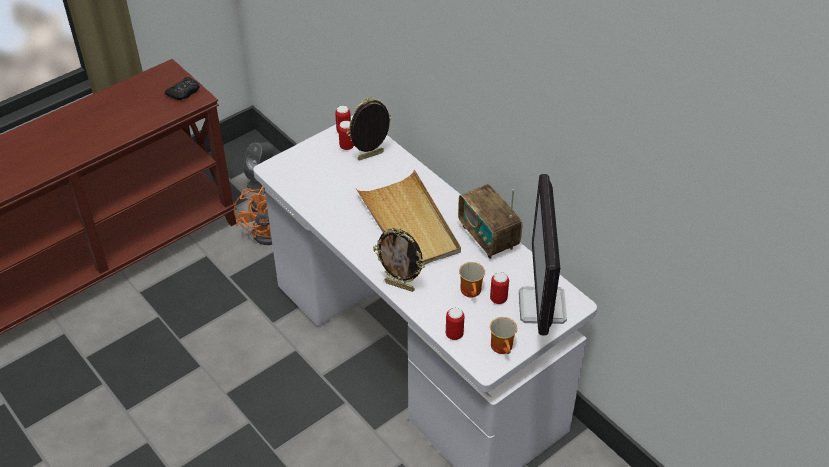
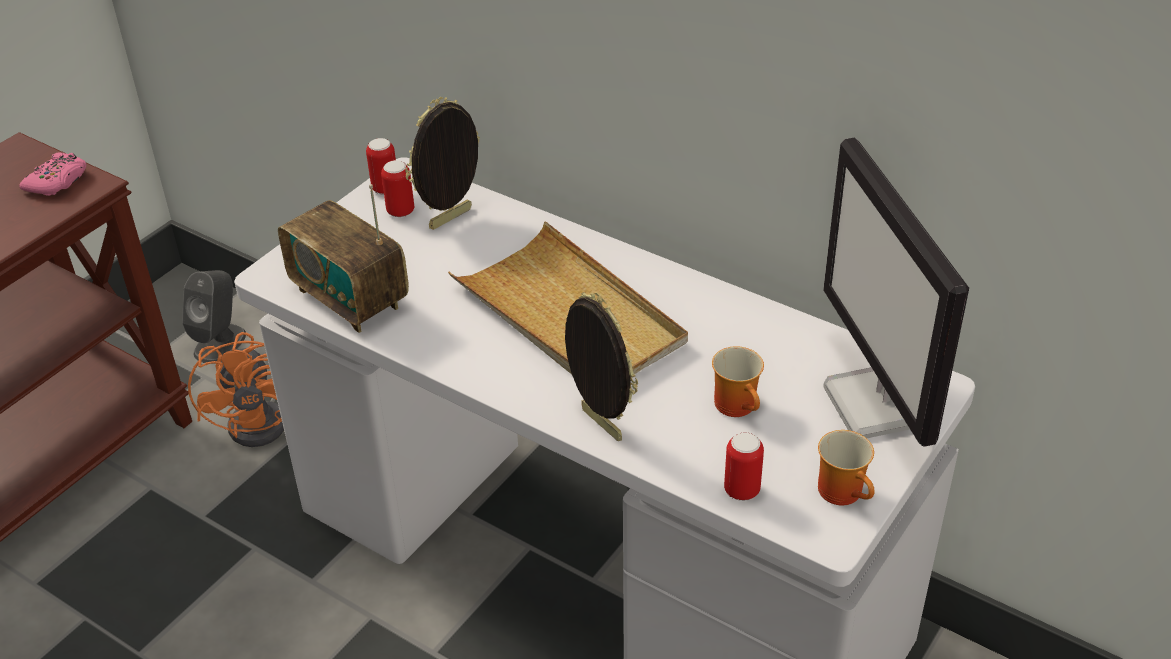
camera: 15 degrees left, 5 degrees down
black game controller [165,77,200,100] -> pink game controller [19,152,86,196]
picture frame [373,228,425,292] -> picture frame turned 135 degrees counterclockwise [565,292,638,441]
radio [458,184,522,259] -> radio moved to [278,184,409,333]
can [490,272,509,304] -> none

